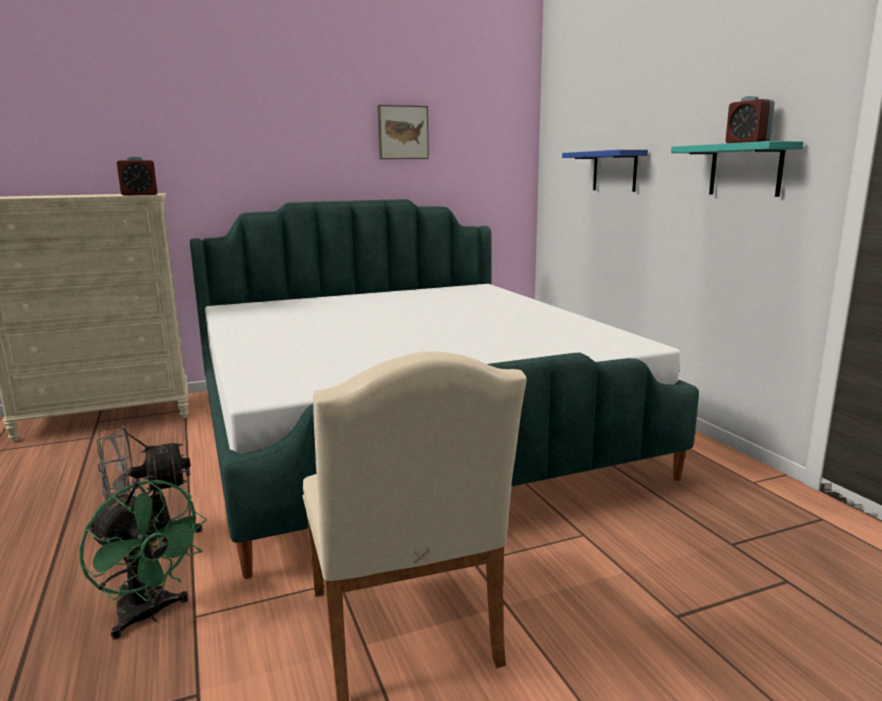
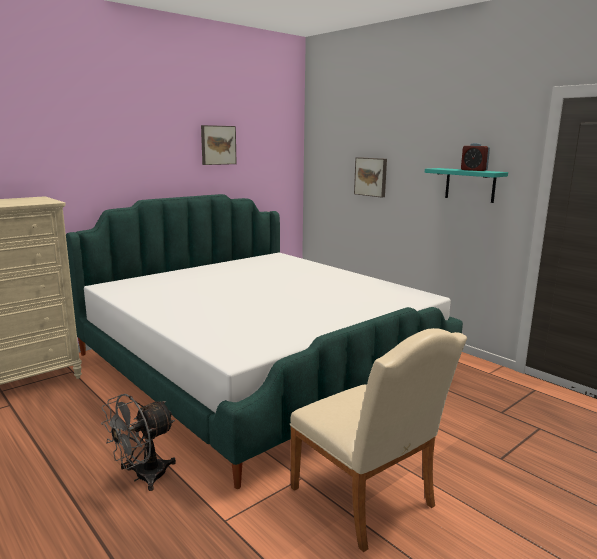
camera: 20 degrees left, 0 degrees up
green fan [79,480,207,639] -> none
alarm clock [117,156,157,196] -> none
blue shelf [562,150,648,192] -> picture [354,157,387,198]

